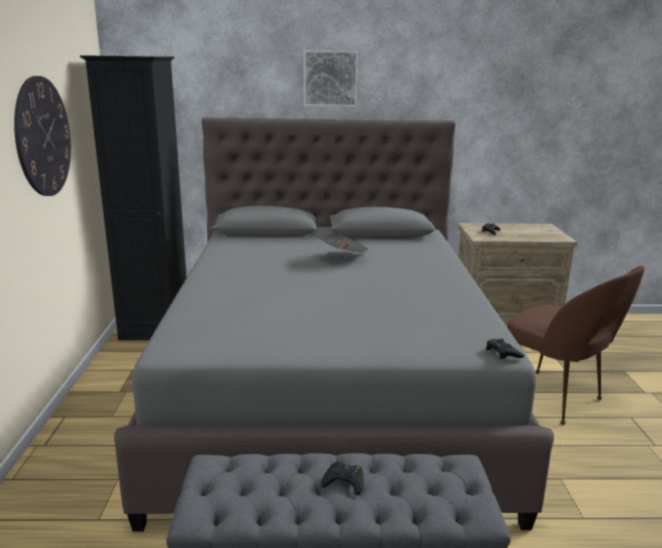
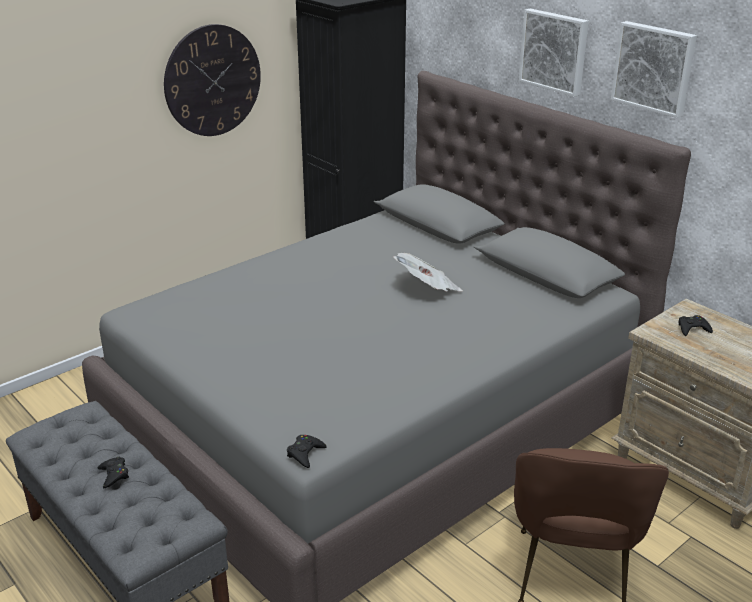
camera: 50 degrees right, 10 degrees up
none -> picture [611,21,697,118]

